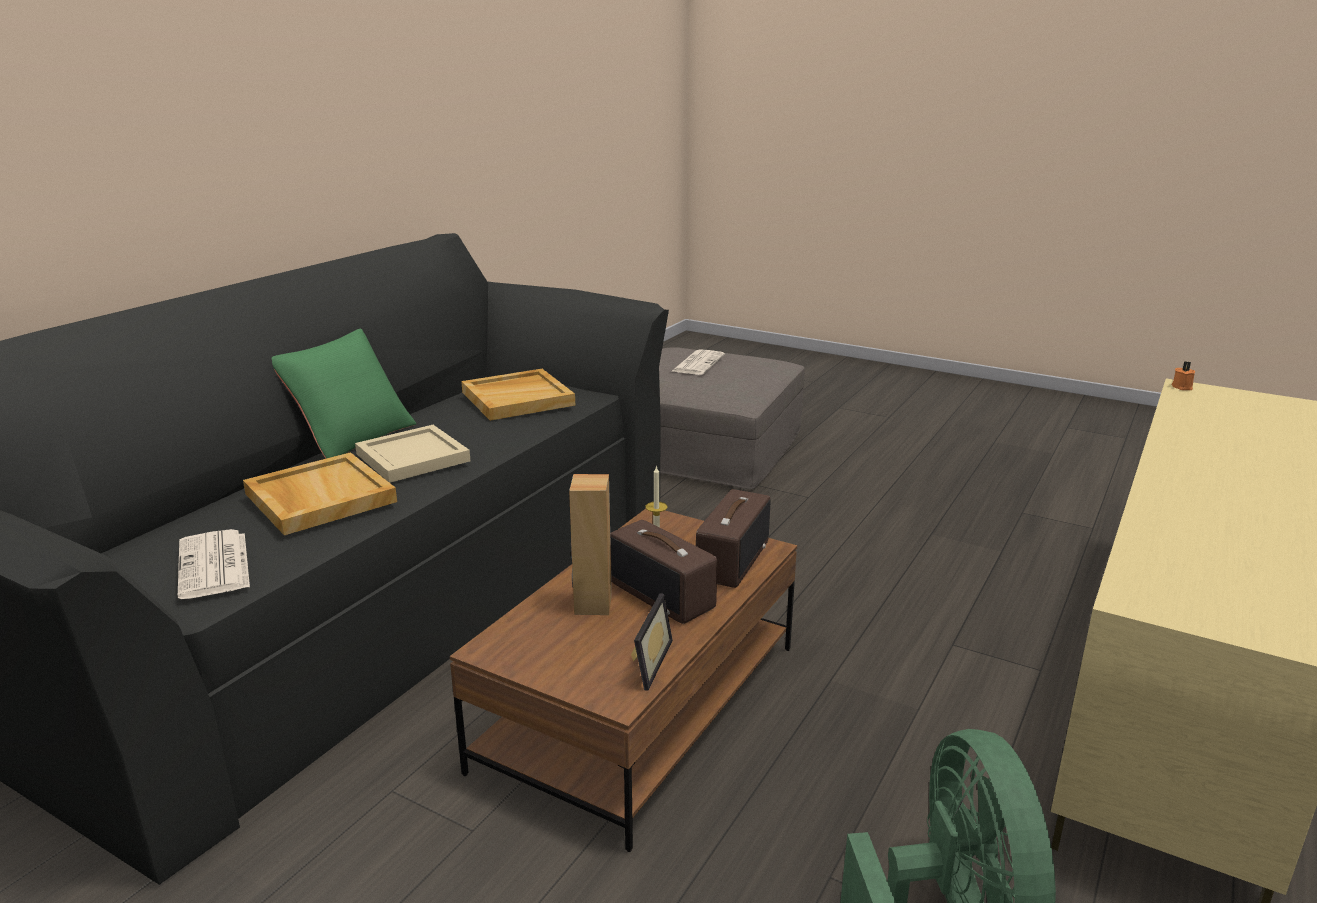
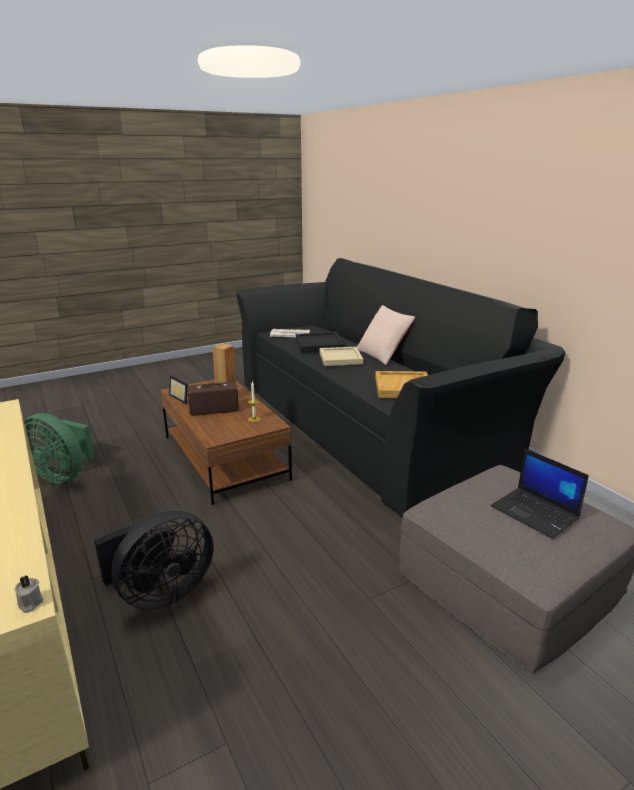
camera: 120 degrees right, 0 degrees up
beige tray [243,452,397,535] -> black tray [296,332,345,353]
green pillow [272,328,416,459] -> beige pillow [357,305,415,365]
newspaper [672,350,725,375] -> laptop [491,449,589,539]
radio [696,489,771,588] -> none
orange candle [1172,361,1195,390] -> grey candle [15,575,43,613]
none -> black fan [94,510,213,610]

